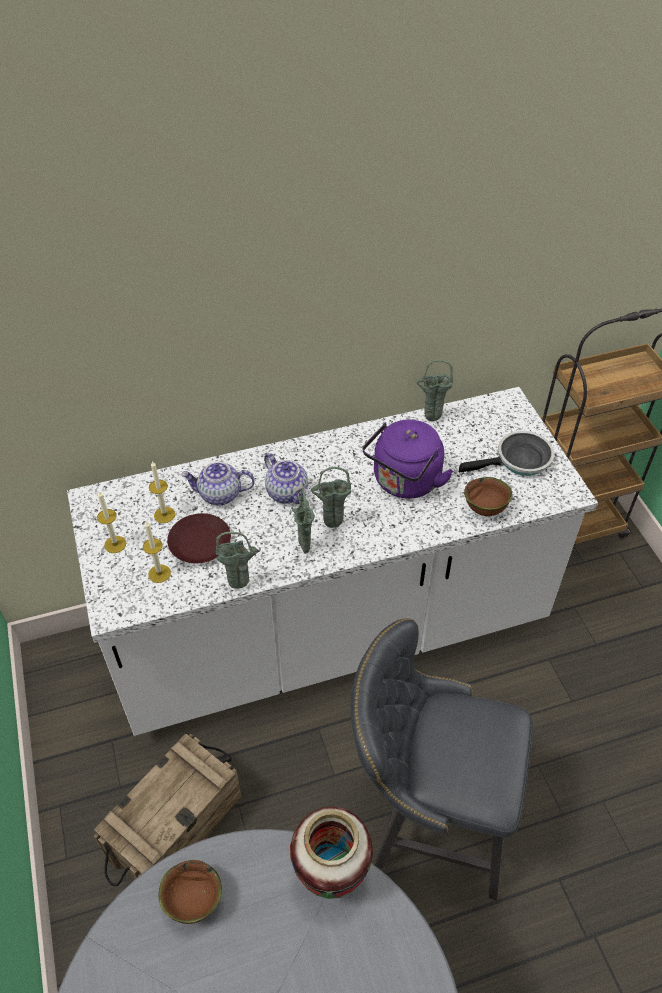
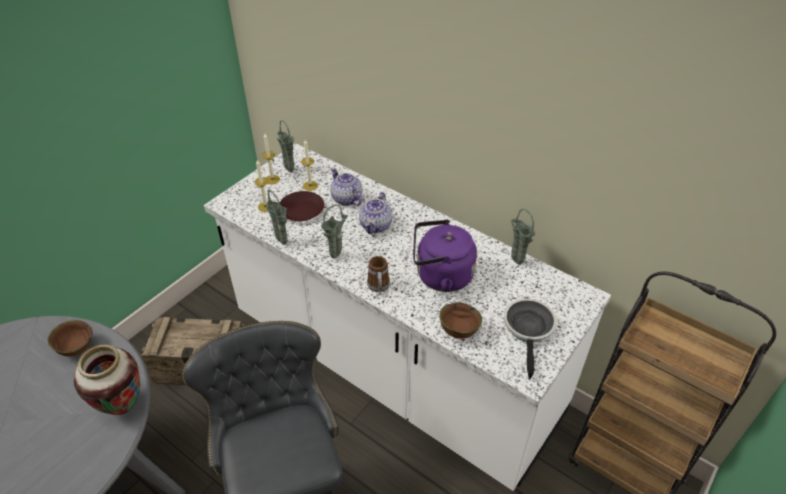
camera: 55 degrees right, 5 degrees down
green vase [311,467,351,528] -> green vase moved to [276,120,294,173]
frying pan [459,431,554,476] -> frying pan turned 120 degrees counterclockwise [504,298,557,379]
none -> mug [367,256,390,295]

